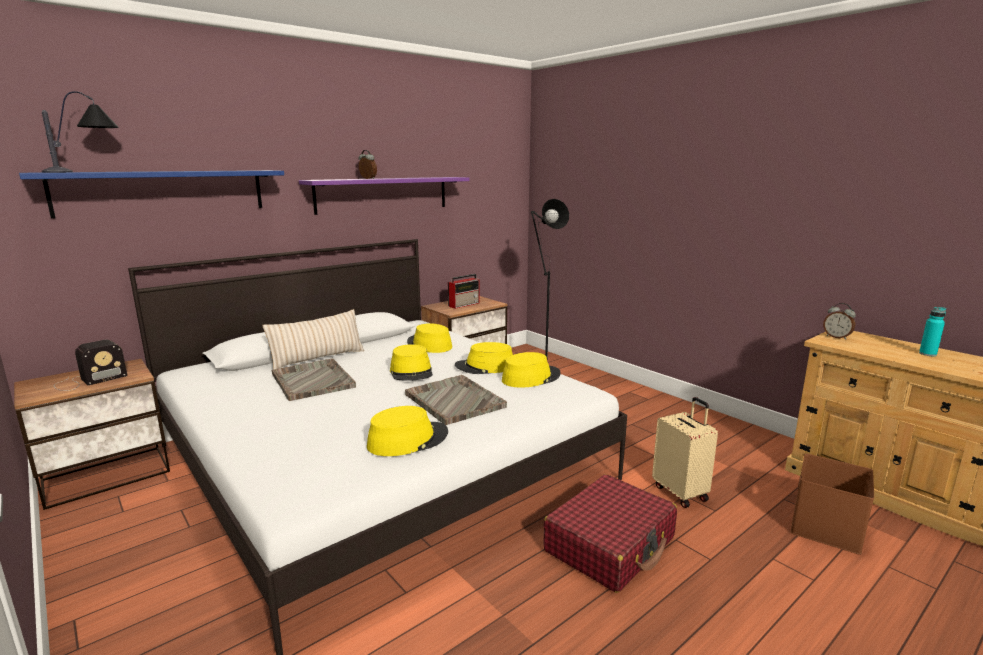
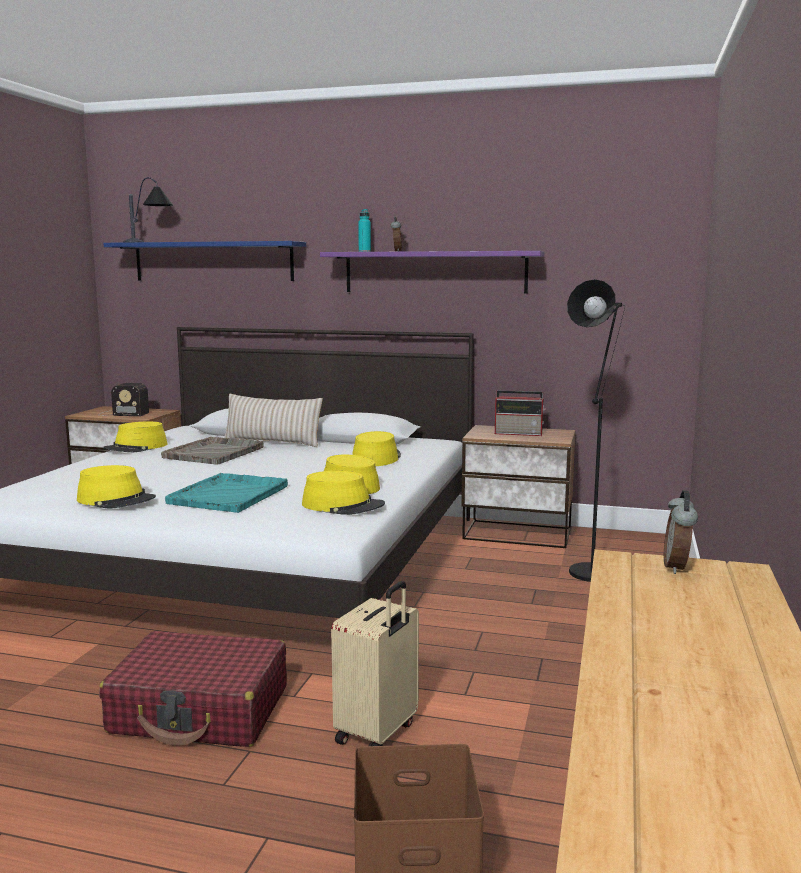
camera: 55 degrees right, 5 degrees down
yellow hat [390,344,433,381] -> yellow hat moved to [103,422,168,452]
grey tray [405,375,507,425] -> turquoise tray [165,473,288,513]
turquoise bottle [919,307,946,356] -> turquoise bottle moved to [358,209,371,252]

